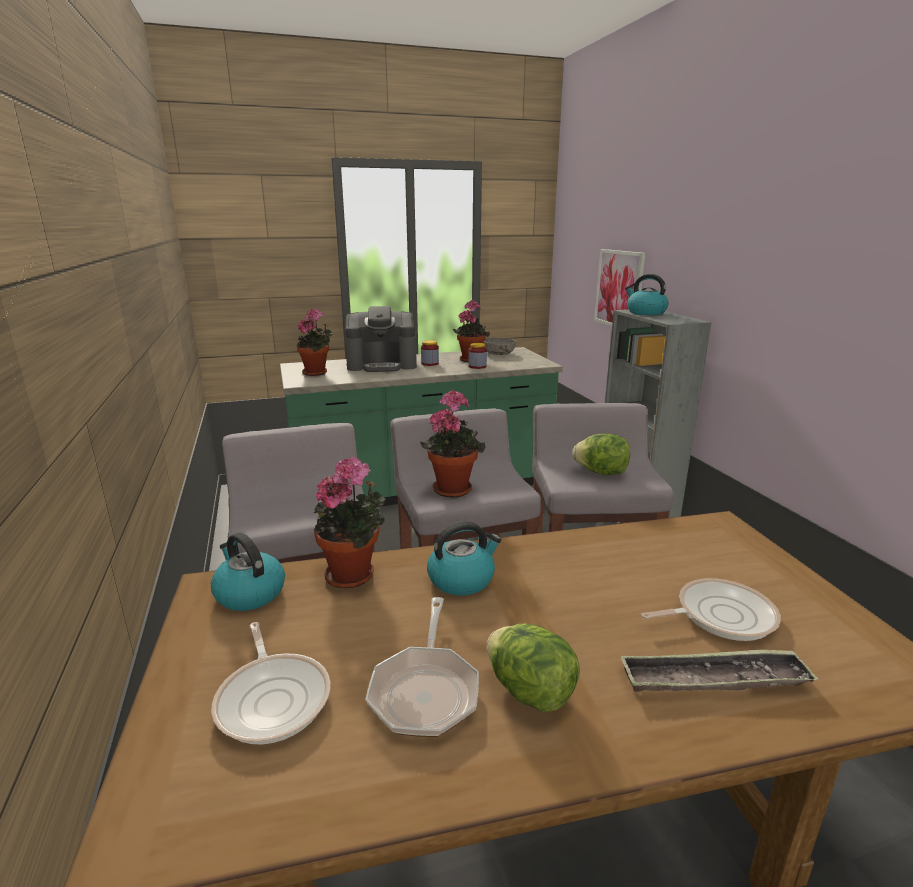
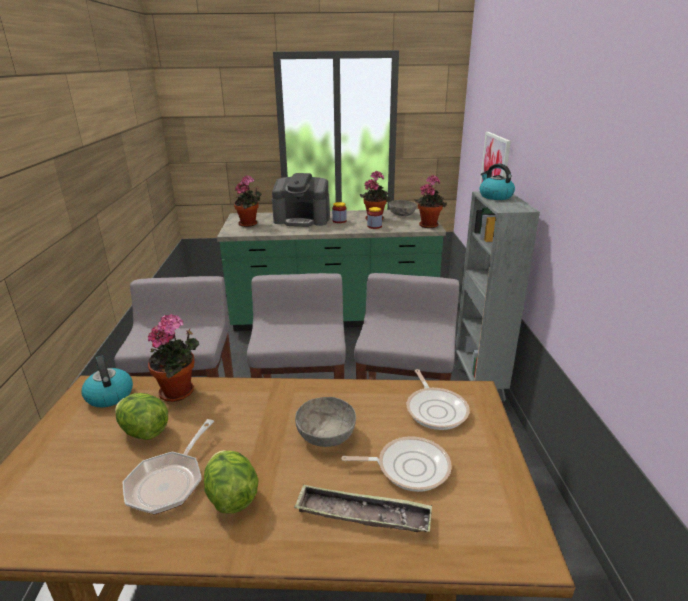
camera: 15 degrees right, 5 degrees up
frying pan [212,622,331,744] -> frying pan moved to [407,369,470,430]
potted plant [420,390,485,497] -> potted plant moved to [415,175,447,228]
kettle [427,521,501,596] -> none
lettuce [572,434,630,475] -> lettuce moved to [115,393,168,440]
none -> grey bowl [295,397,356,447]

